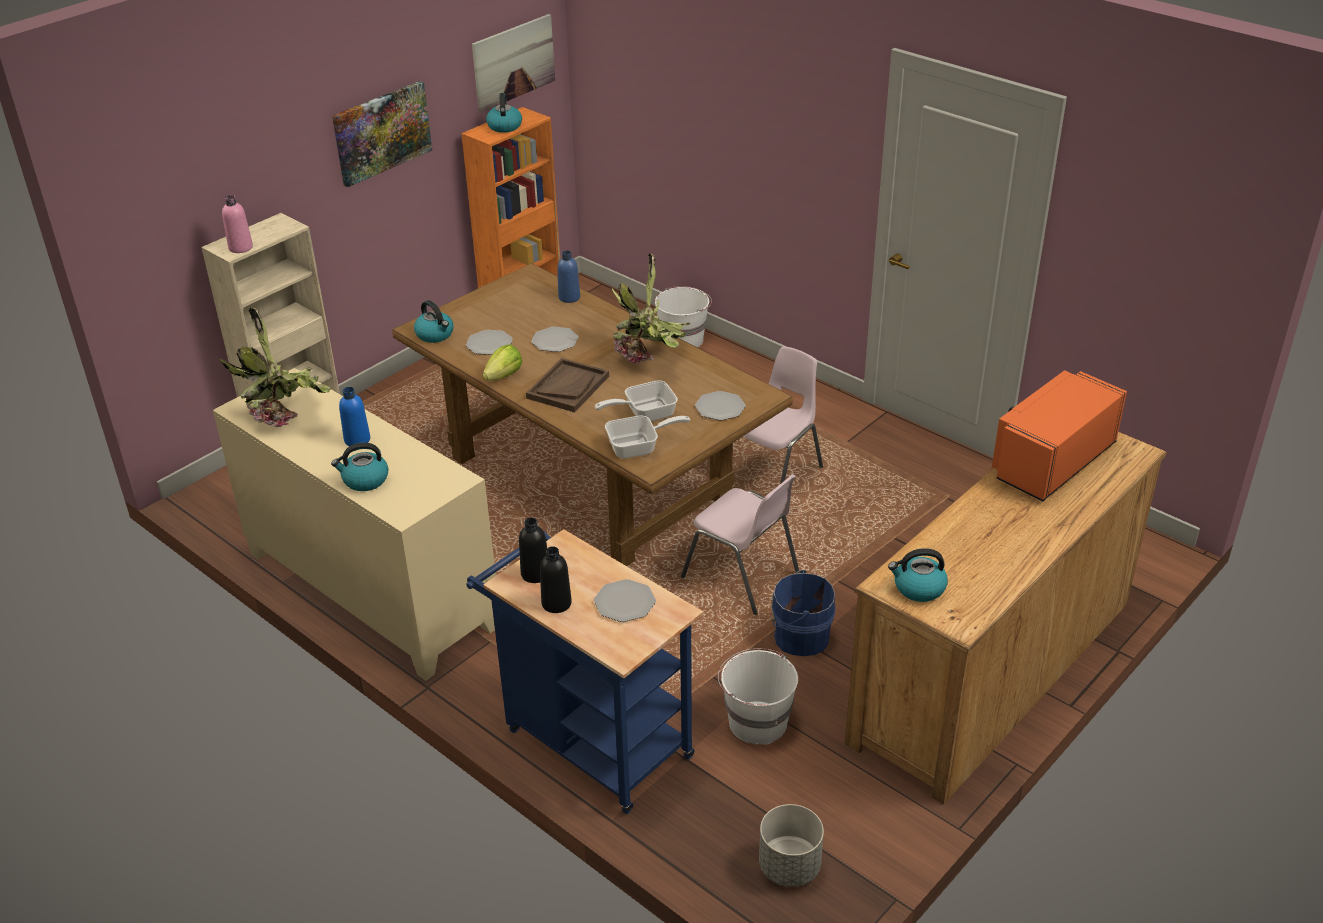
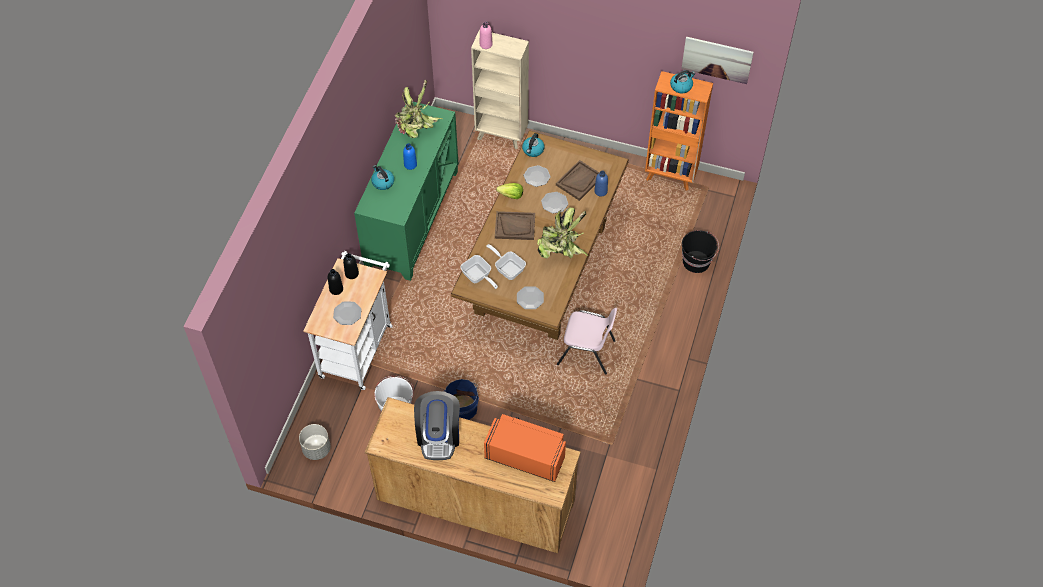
camera: 65 degrees right, 20 degrees up
beige cabinet [213,368,496,681] -> green cabinet [354,102,458,281]
picture [332,81,432,187] -> none
blue cart [466,529,703,814] -> white cart [303,251,392,390]
white bucket [655,286,712,348] -> black bucket [682,230,719,273]
pink chair [681,474,800,615] -> none
kettle [888,548,948,602] -> none
none -> coffee machine [414,391,460,460]
none -> brown tray [556,160,599,201]

